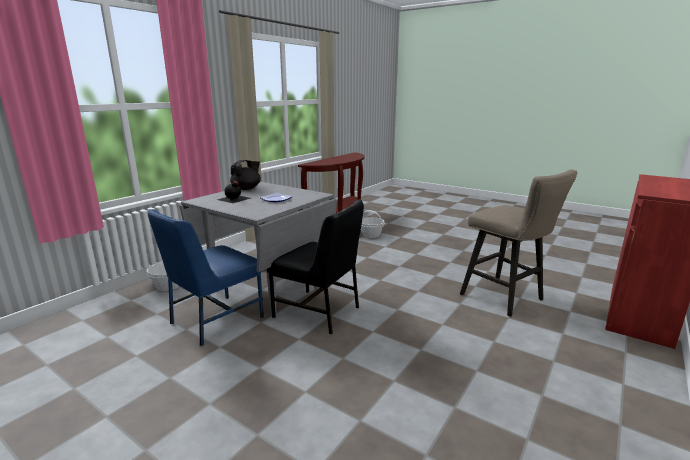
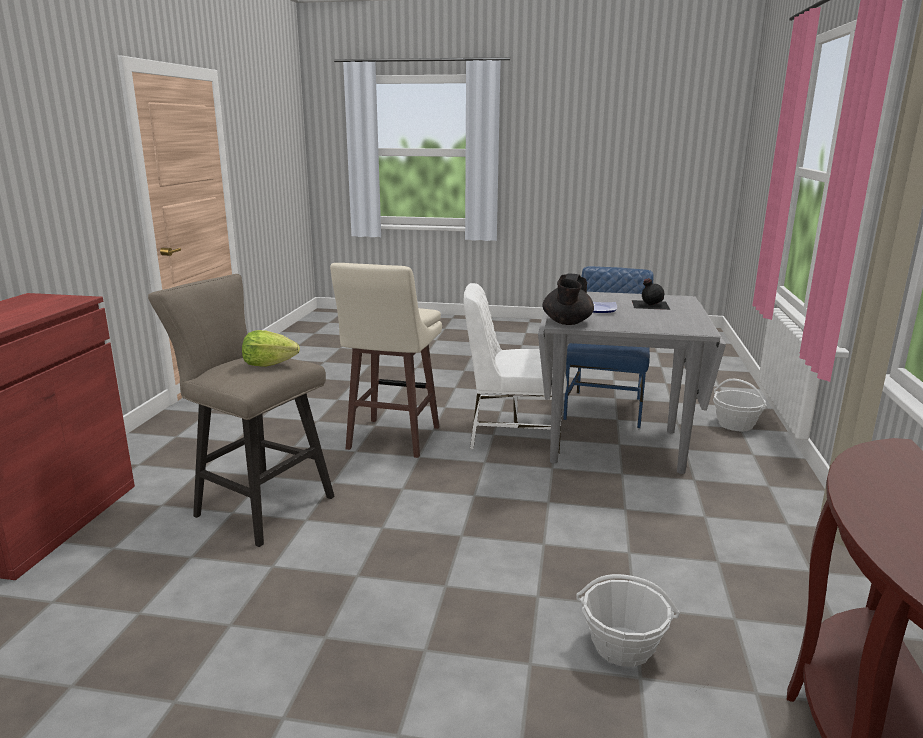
camera: 155 degrees right, 0 degrees up
black teapot [230,160,261,190] -> black teapot moved to [542,273,594,325]
black chair [267,199,364,334] -> white chair [463,283,567,454]
none -> lettuce [242,330,300,367]
none -> beige stool [330,263,442,458]

